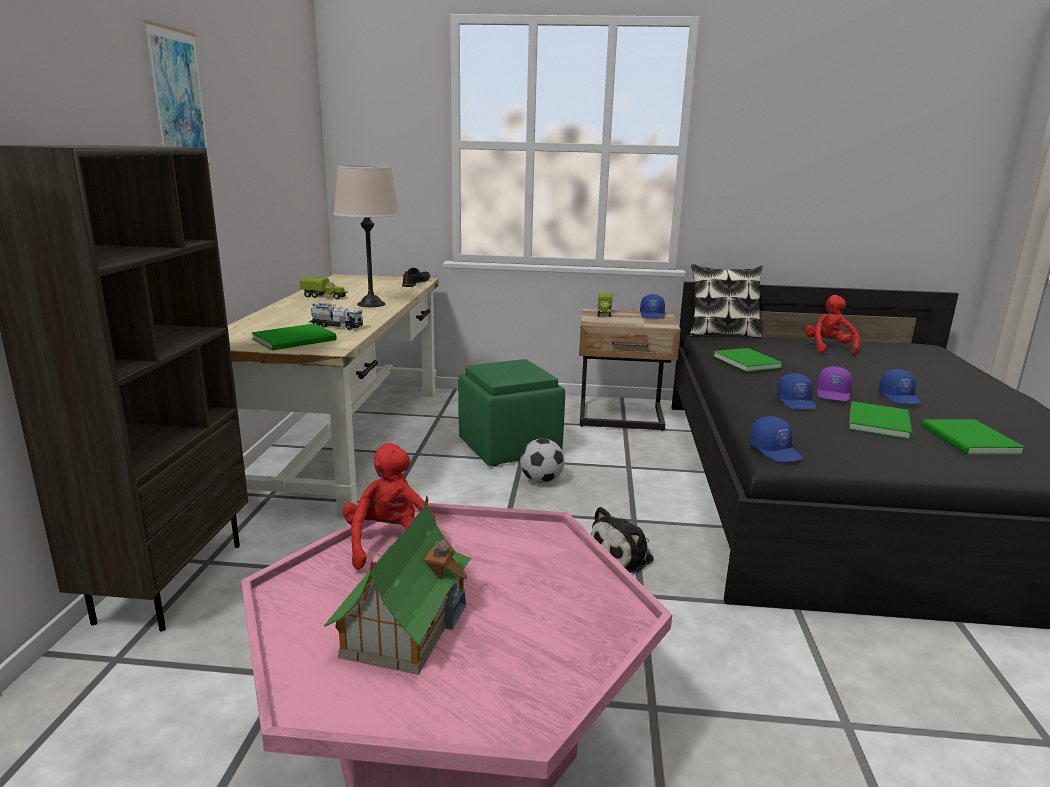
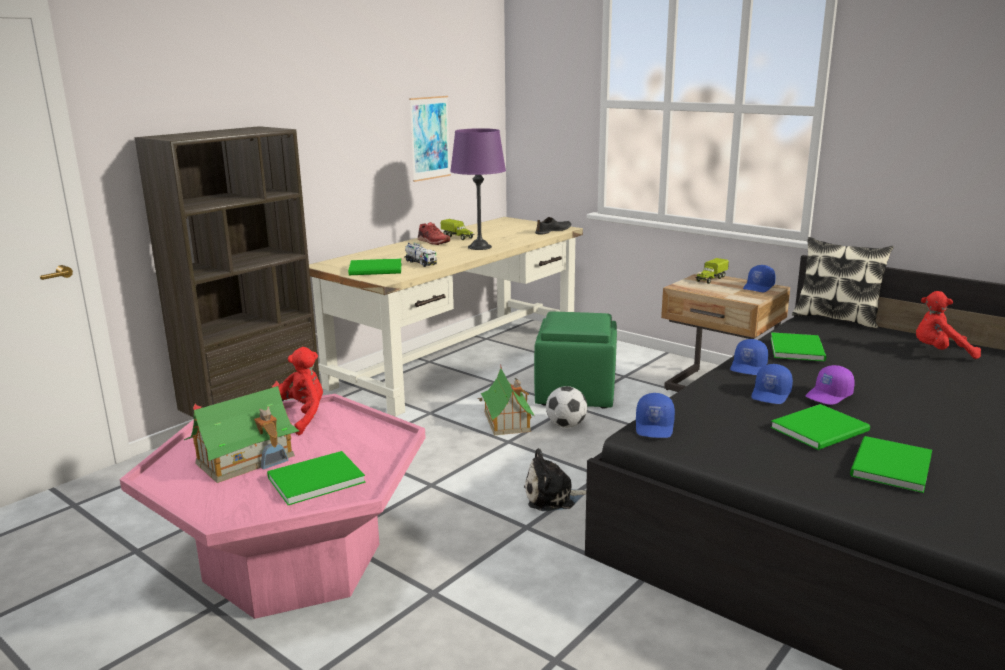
camera: 35 degrees right, 0 degrees up
picture [143,20,211,165] -> picture moved to [409,96,451,182]
beige table lamp [333,165,400,307] -> purple table lamp [450,128,506,250]
red plush toy [805,295,860,356] -> red plush toy turned 120 degrees counterclockwise [916,291,981,359]
blue cap [879,369,921,404] -> blue cap moved to [730,339,768,375]
none -> green book [267,451,366,505]
none -> red shoe [418,222,450,245]
none -> toy house [478,365,535,435]

